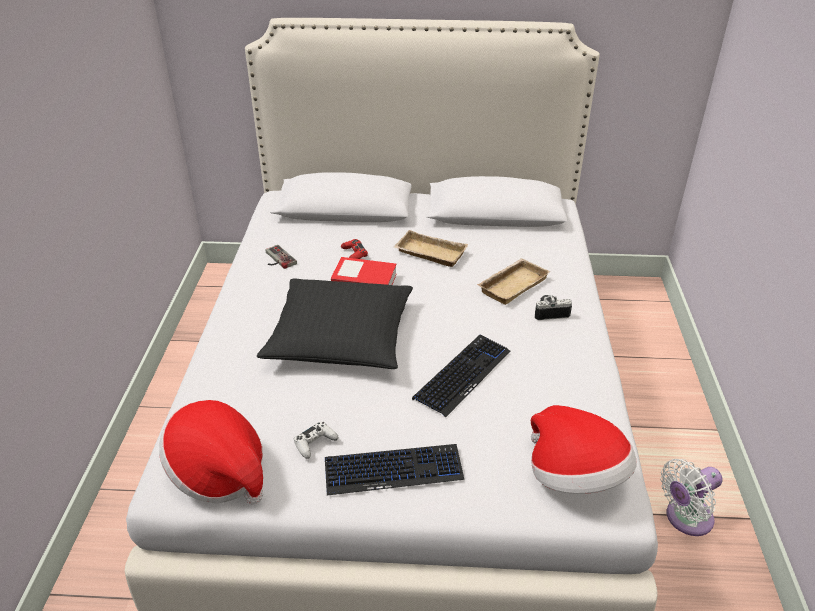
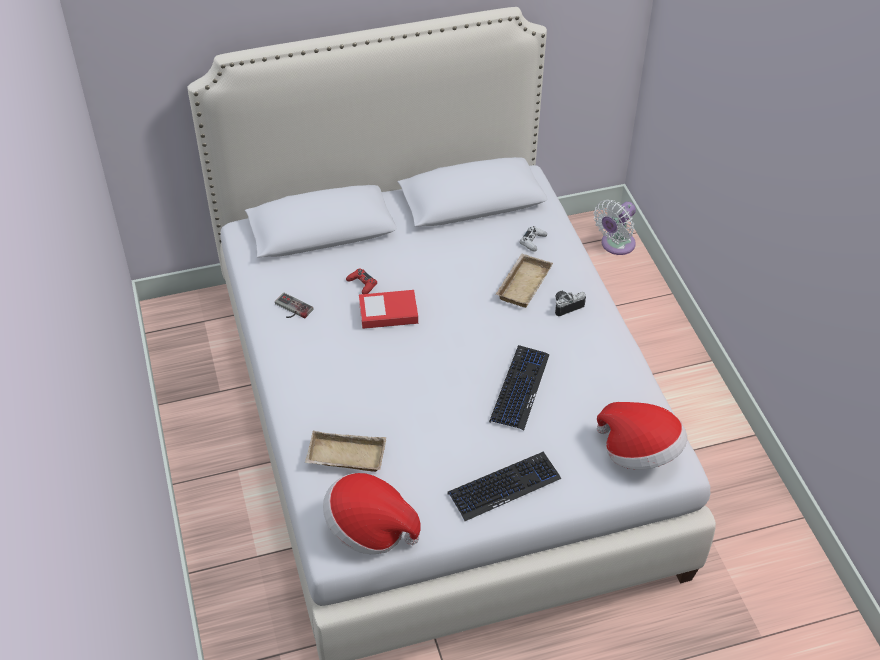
camera: 20 degrees left, 10 degrees up
black pillow [257,278,413,369] -> none
white game controller [294,422,338,459] -> white game controller moved to [520,226,547,251]
beige tray [394,230,468,267] -> beige tray moved to [305,431,386,472]
white fan [660,459,723,536] -> white fan moved to [594,200,636,255]

